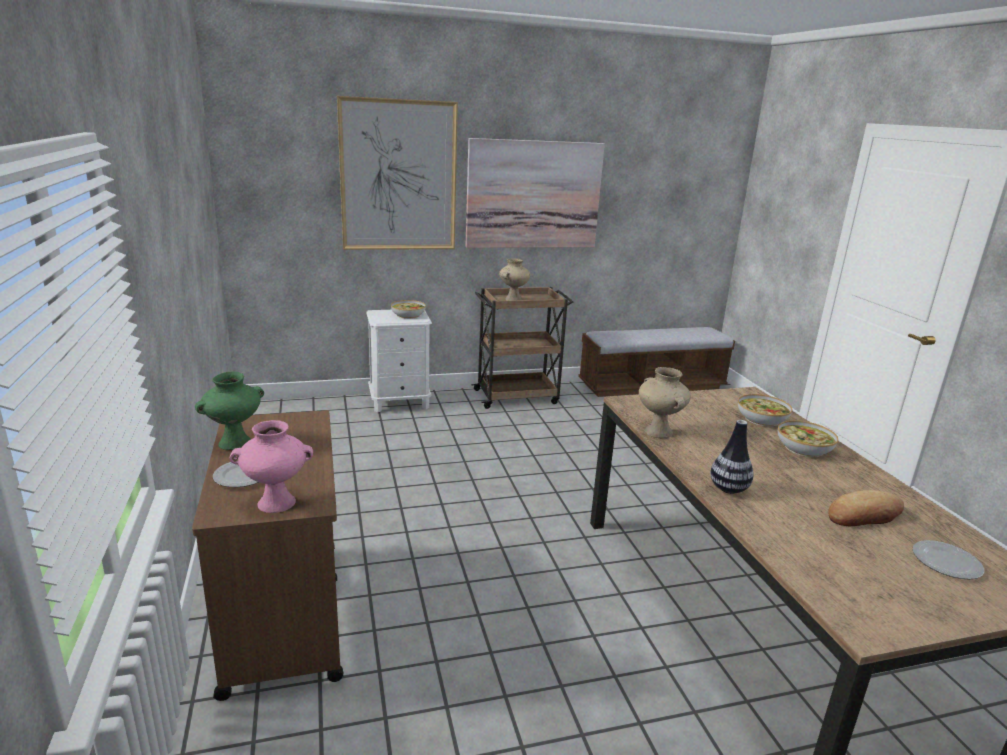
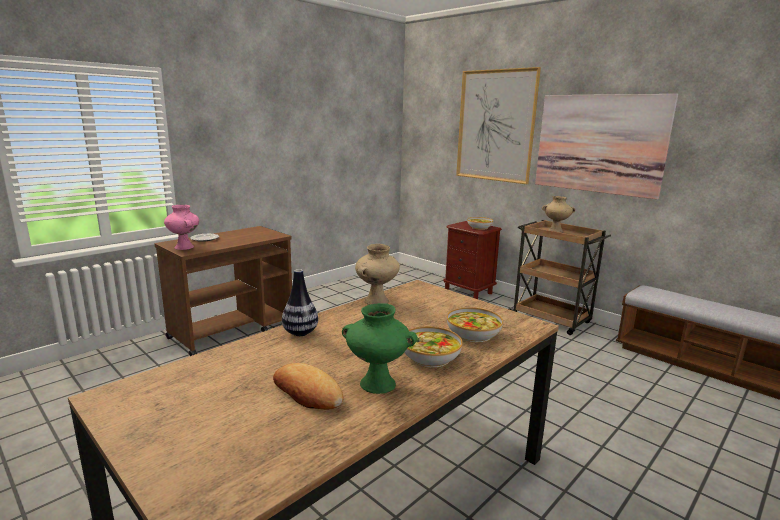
camera: 60 degrees right, 5 degrees down
green vase [195,371,264,450] -> green vase moved to [342,303,418,394]
white nightstand [366,310,432,412] -> brown nightstand [443,221,502,299]
plate [913,540,984,579] -> none

